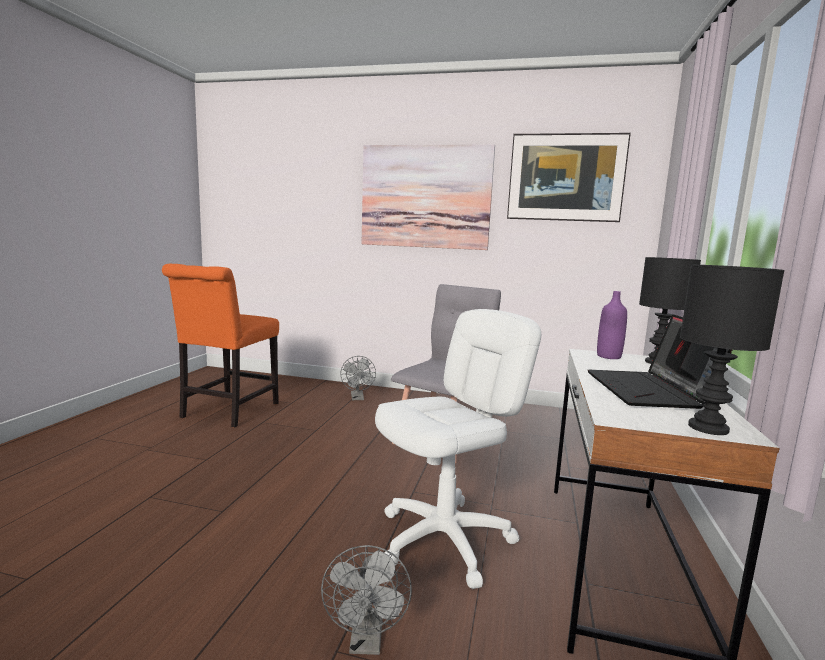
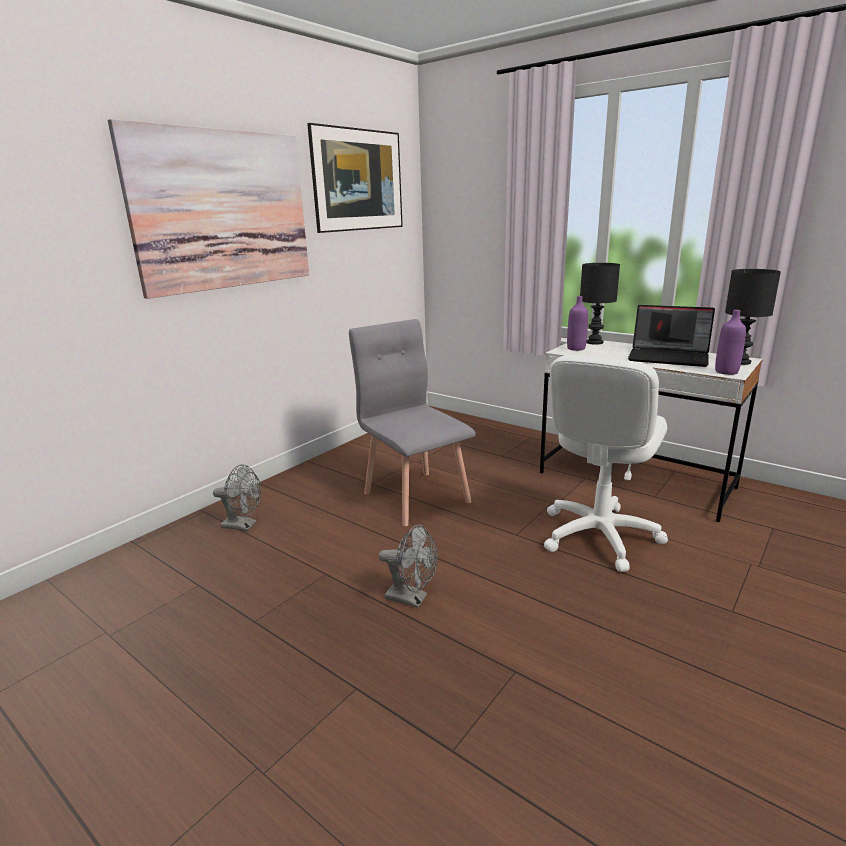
camera: 65 degrees left, 10 degrees up
orange chair [162,264,279,428] -> none
grey fan [321,545,412,655] -> grey fan moved to [379,525,437,608]
white office chair [375,309,541,589] -> white office chair turned 135 degrees counterclockwise [544,355,668,572]
none -> purple bottle [715,310,746,375]

